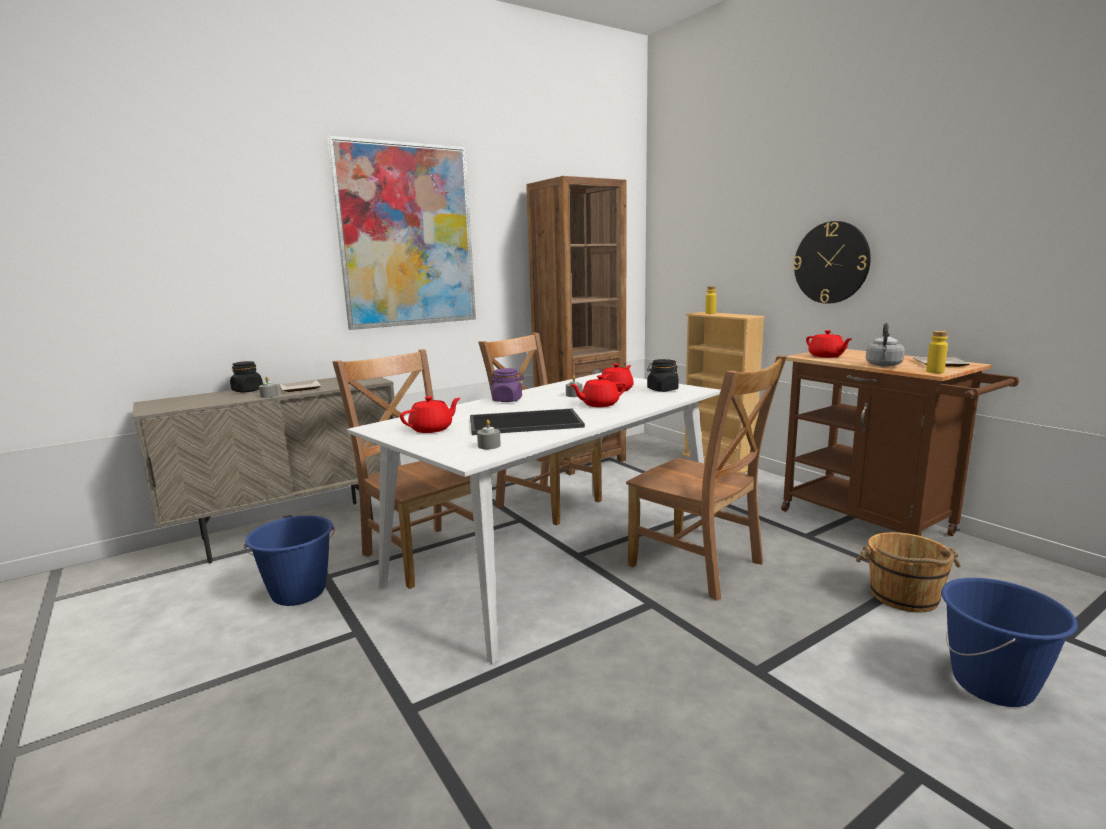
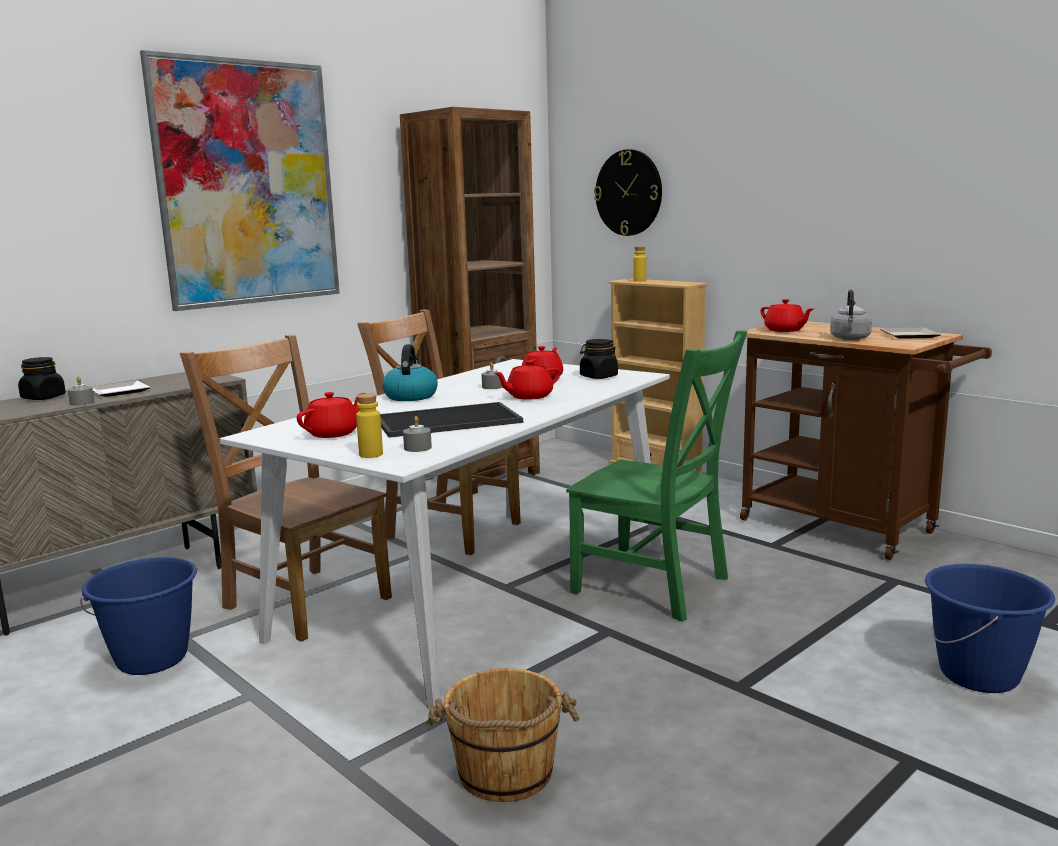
camera: 10 degrees left, 0 degrees up
purple jar [490,368,524,402] -> kettle [382,344,438,401]
brown chair [626,356,787,601] -> green chair [566,330,747,622]
wall clock [793,221,871,304] -> wall clock moved to [594,149,662,236]
brown bucket [856,532,961,613] -> brown bucket moved to [427,668,579,802]
yellow bottle [926,331,948,373] -> yellow bottle moved to [356,393,383,458]

